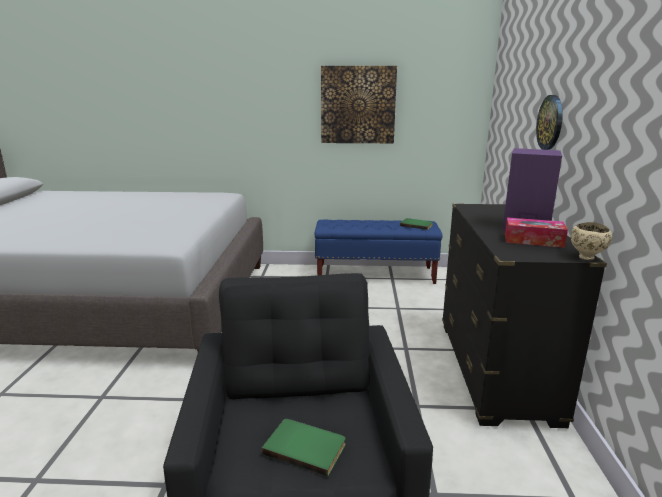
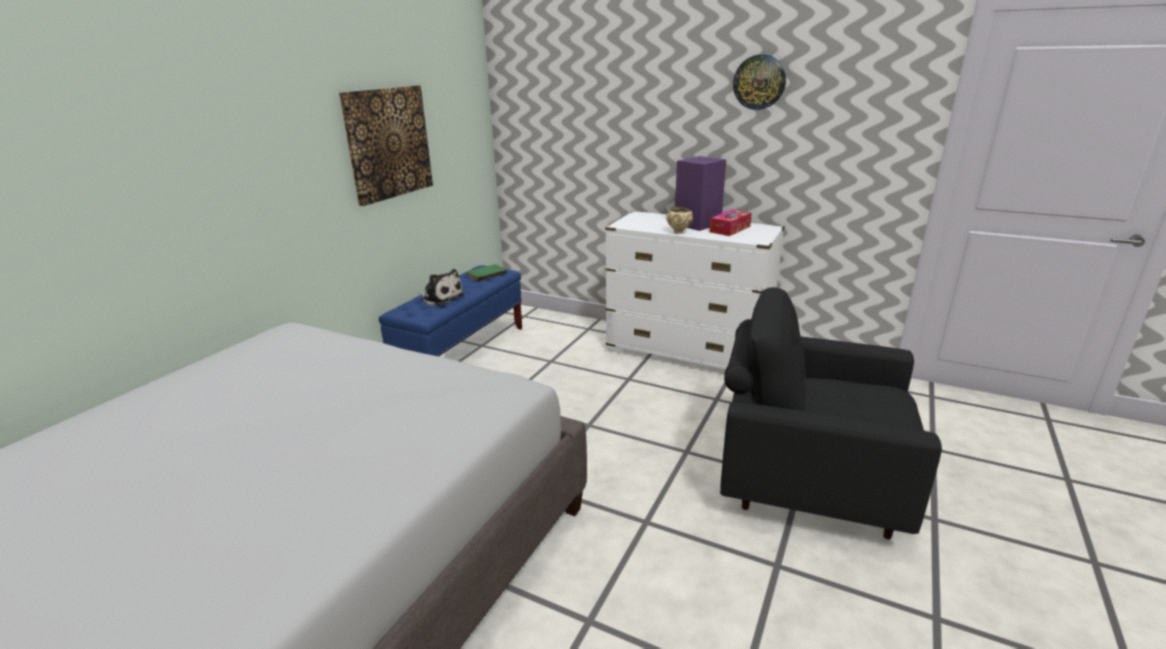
camera: 65 degrees left, 5 degrees up
green book [262,419,345,477] -> none
black dresser [442,203,607,428] -> white dresser [605,211,785,369]
wall clock [536,95,563,150] -> wall clock moved to [733,54,786,110]
beige bowl [571,222,612,260] -> beige bowl moved to [666,207,693,234]
none -> plush toy [419,269,464,306]

